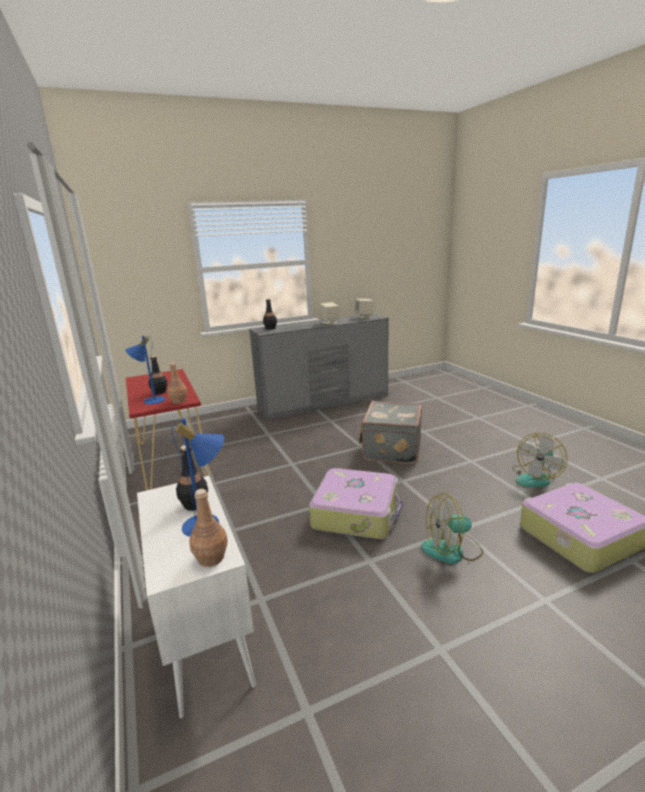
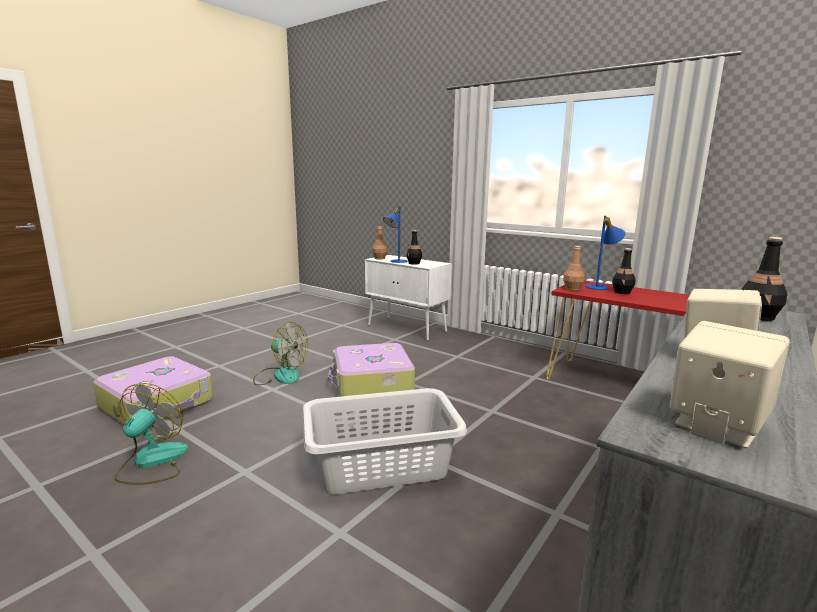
camera: 150 degrees right, 5 degrees down
grey suitcase [359,401,422,464] -> grey laundry basket [302,388,467,494]
fan [421,493,483,564] -> fan turned 60 degrees clockwise [253,322,308,385]

